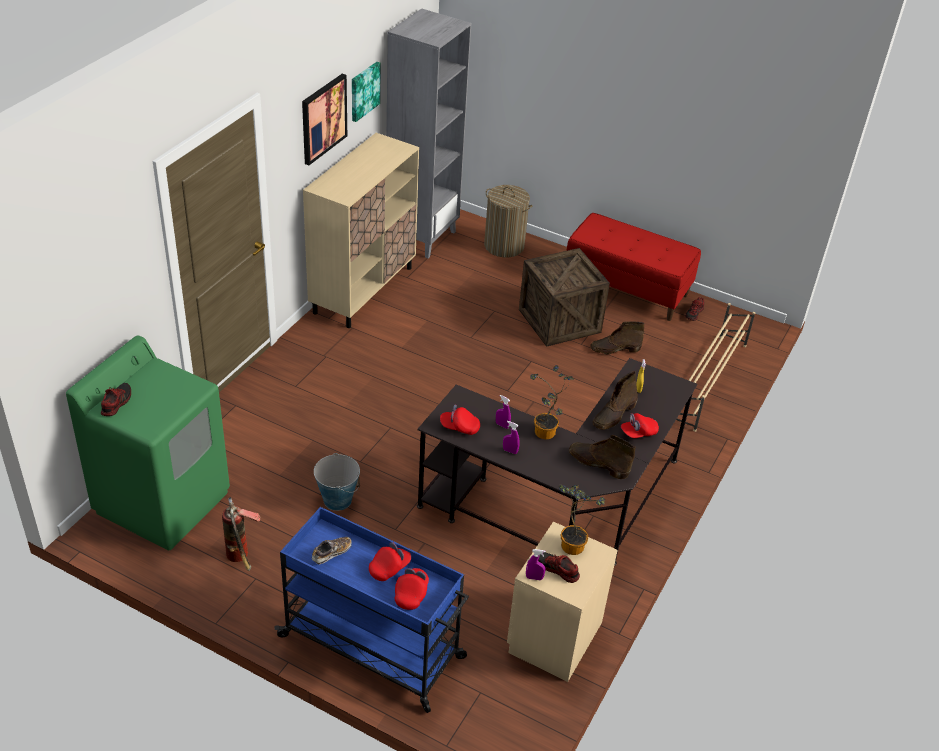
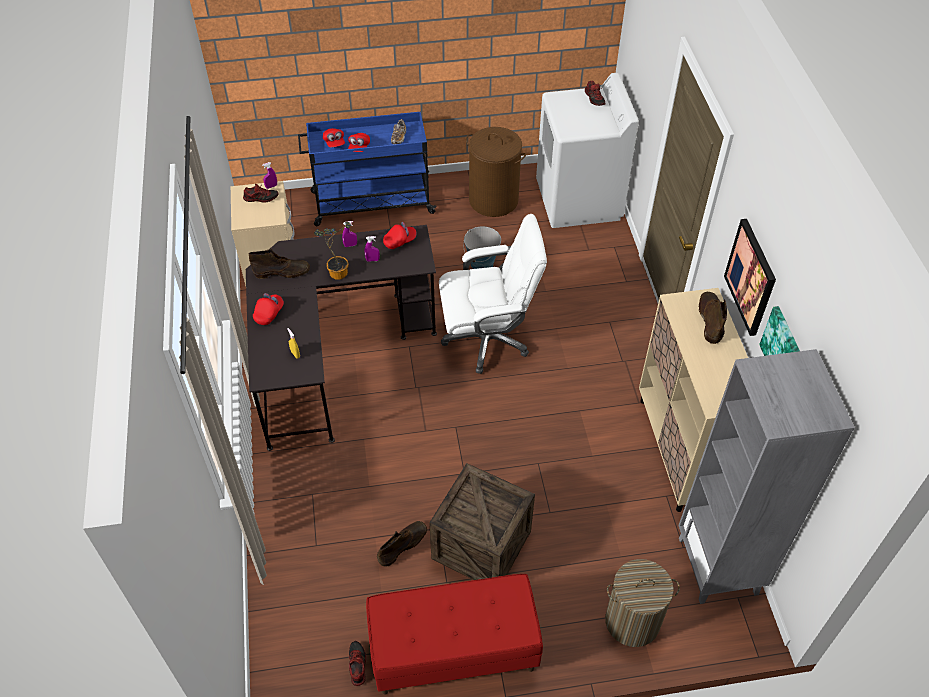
camera: 145 degrees right, 10 degrees up
green washing machine [66,336,230,550] -> white washing machine [536,73,639,228]
fire extinguisher [222,497,260,571] -> brown laundry basket [466,127,526,217]
potted plant [559,485,606,555] -> none
brown boot [592,371,638,430] -> brown boot moved to [698,292,727,344]
beige shoe rack [676,303,755,432] -> none
none -> white office chair [439,214,547,374]

